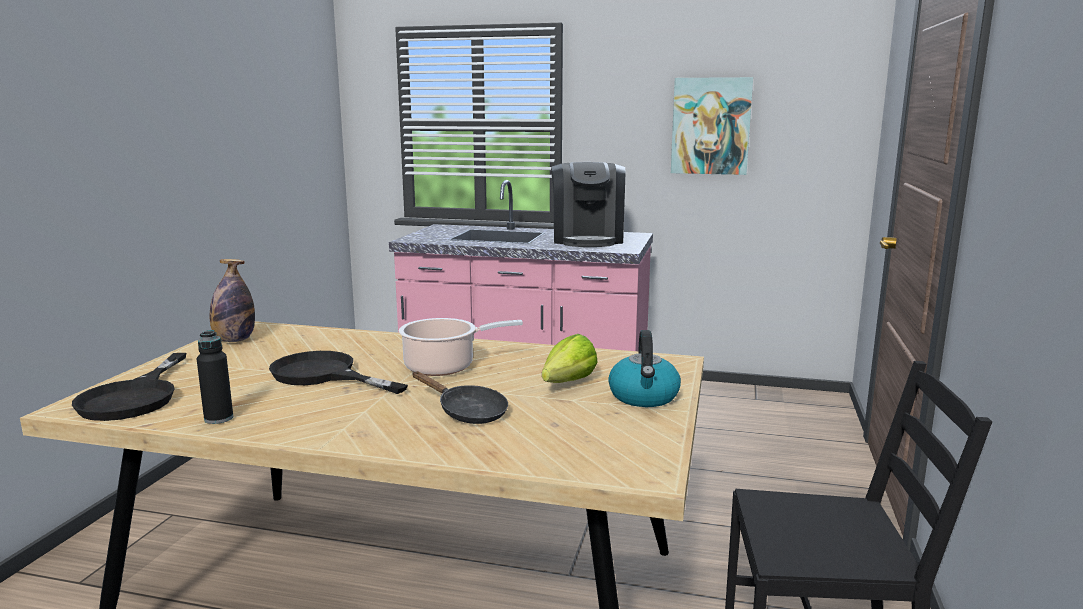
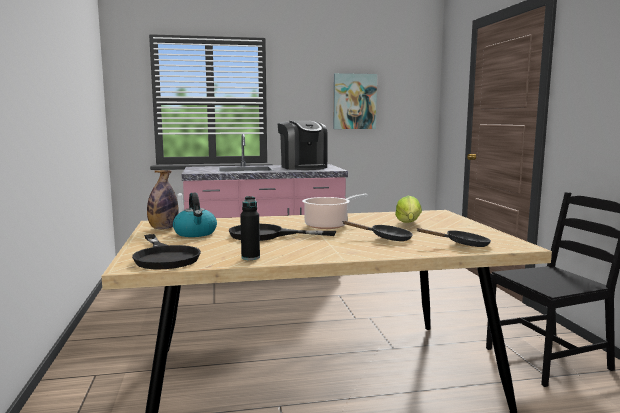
camera: 25 degrees left, 5 degrees down
kettle [608,330,681,407] -> kettle moved to [173,193,217,237]
none -> black frying pan [417,228,491,247]

